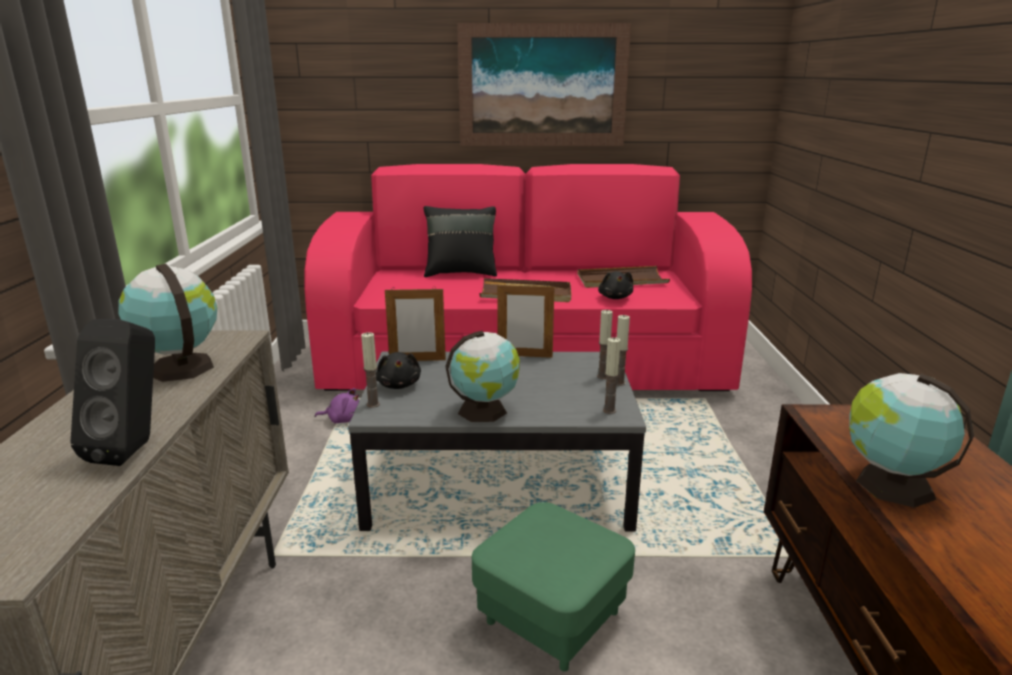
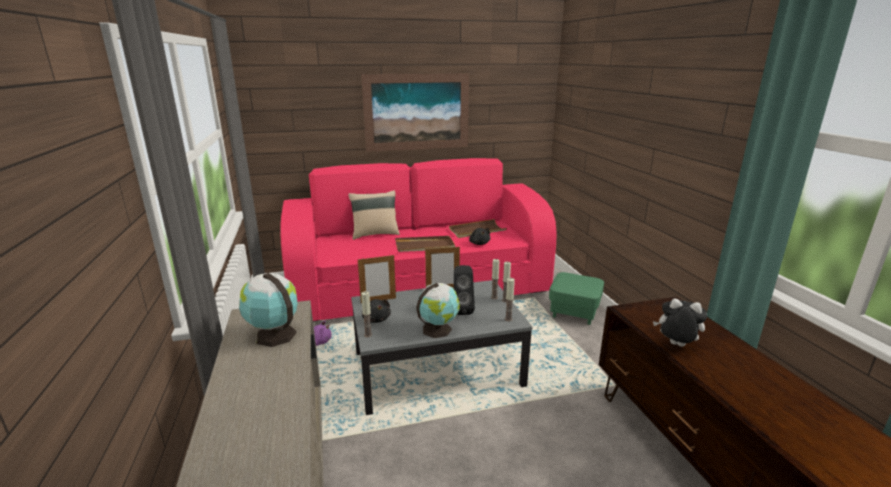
camera: 15 degrees left, 0 degrees up
black speaker [71,319,155,466] -> black speaker moved to [454,265,475,315]
black pillow [424,206,497,277] -> beige pillow [348,191,400,240]
green ottoman [472,502,635,672] -> green ottoman moved to [549,272,604,325]
globe [849,373,974,508] -> plush toy [653,298,707,347]

